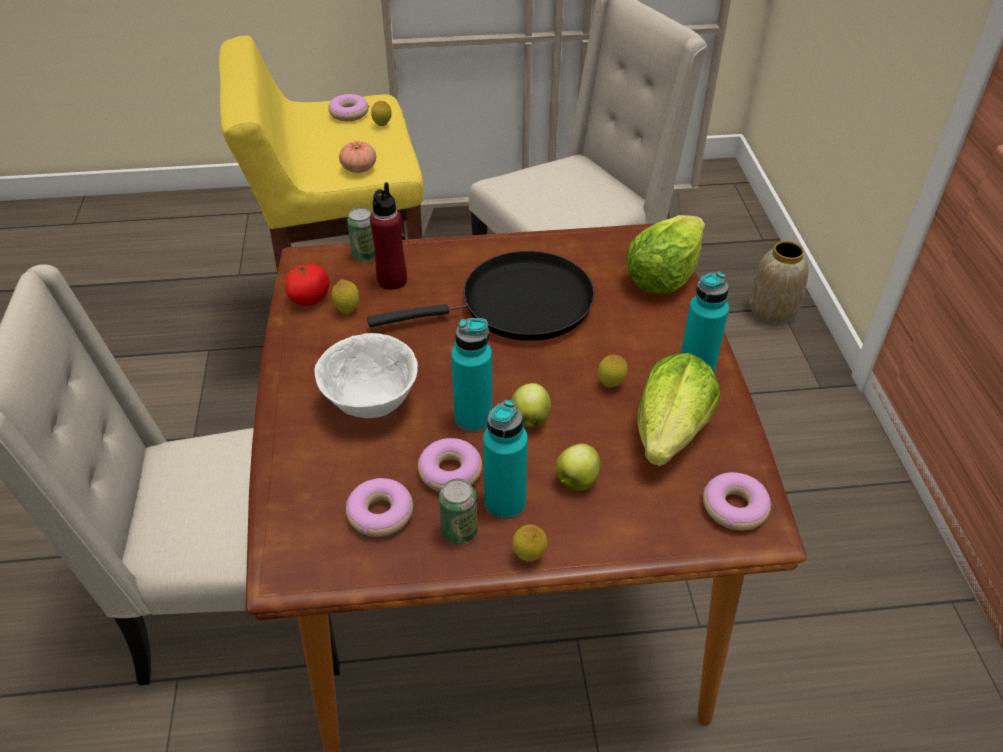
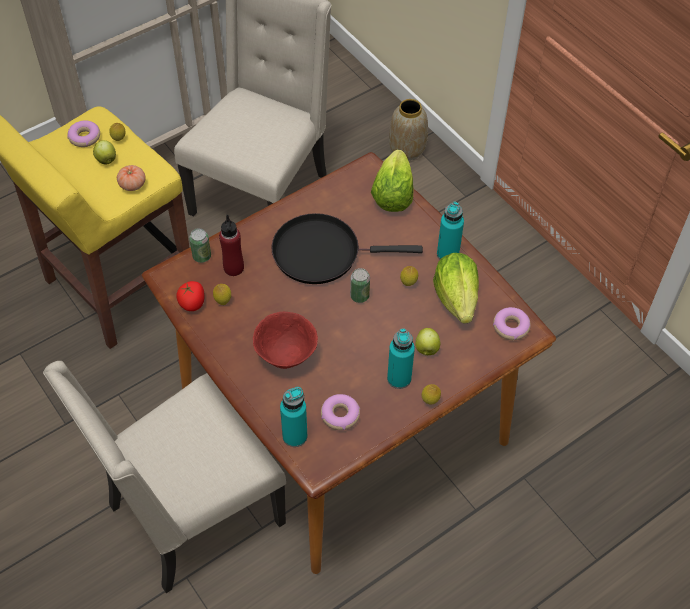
camera: 30 degrees left, 10 degrees up
white bowl [315,333,418,418] -> red bowl [253,312,318,369]
black frying pan [367,251,595,341] -> black frying pan turned 135 degrees counterclockwise [271,213,423,284]
donut [418,438,482,492] -> none
can [439,479,477,545] -> can moved to [350,268,370,303]
turquoise bottle [451,318,492,433] -> turquoise bottle moved to [280,387,308,447]
apple [511,383,551,428] -> apple moved to [93,140,116,164]

